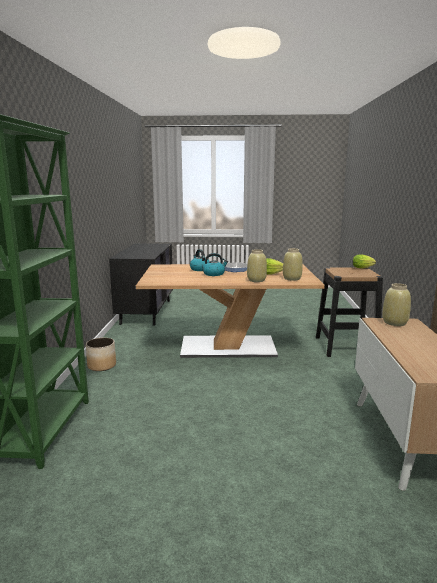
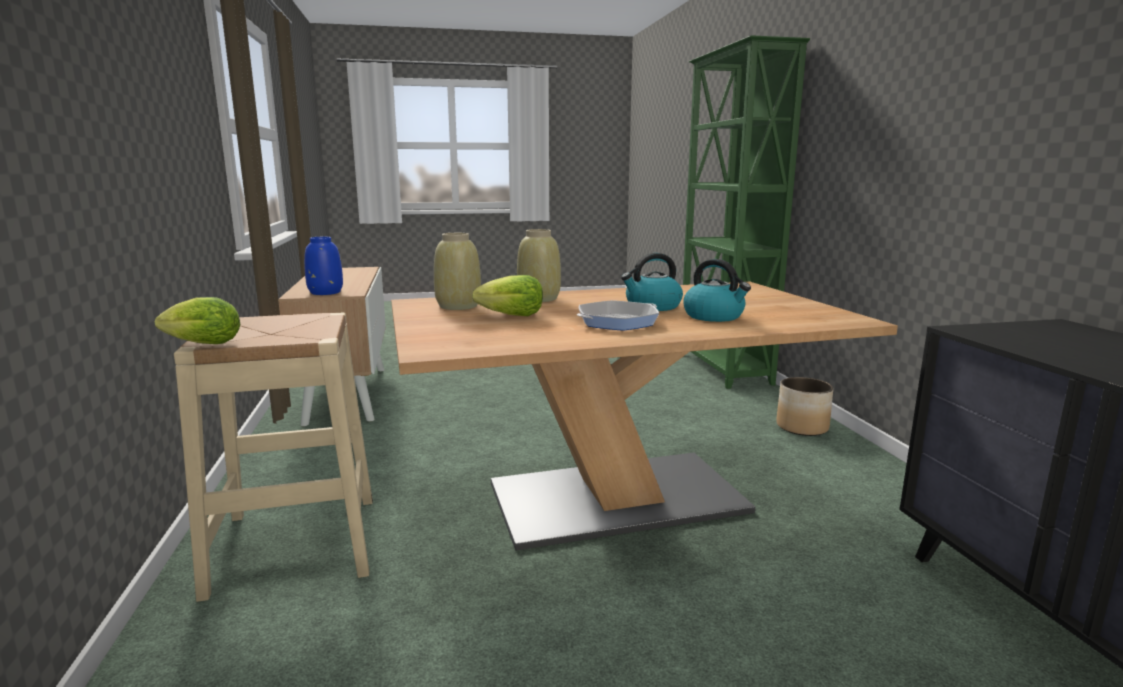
camera: 165 degrees right, 0 degrees up
black stool [316,267,383,357] -> beige stool [174,312,373,602]
beige vase [382,283,411,326] -> blue vase [304,237,343,295]

